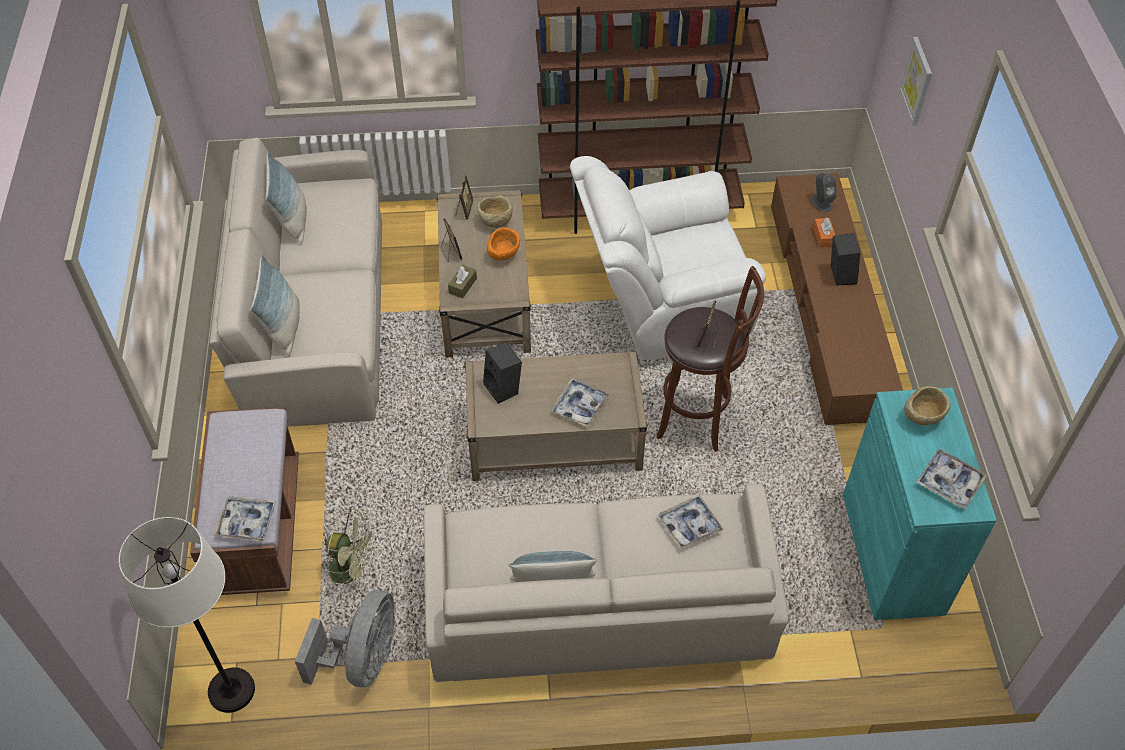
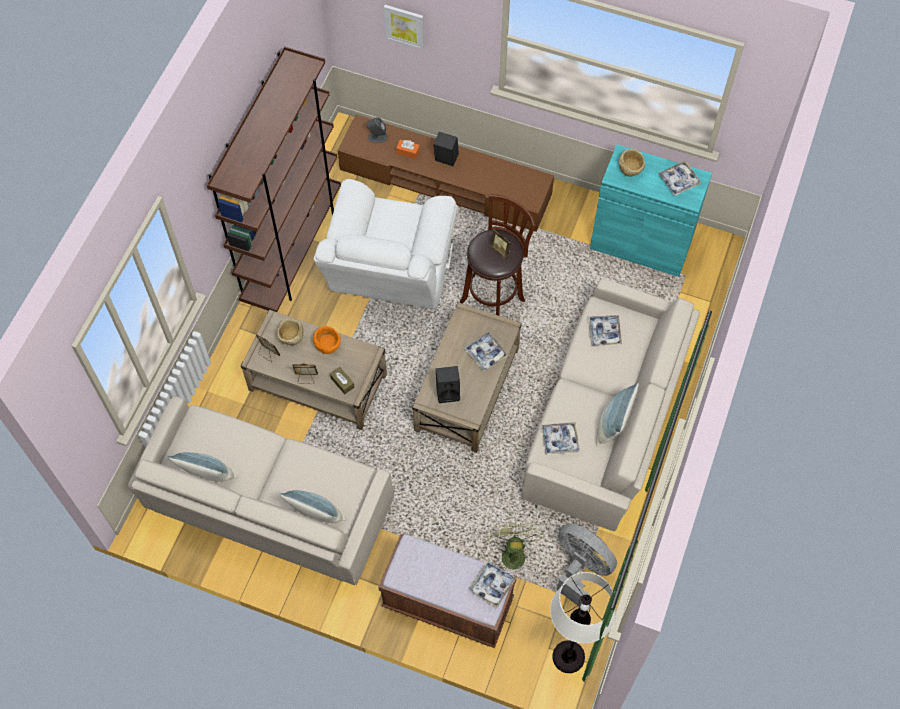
camera: 65 degrees left, 10 degrees up
green fan [324,509,377,586] -> green fan turned 45 degrees counterclockwise [487,523,542,570]
none -> tray [542,422,580,455]

